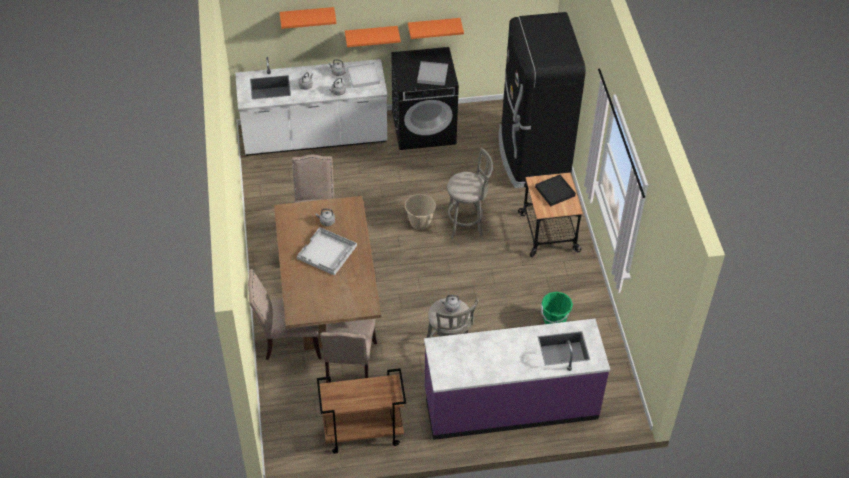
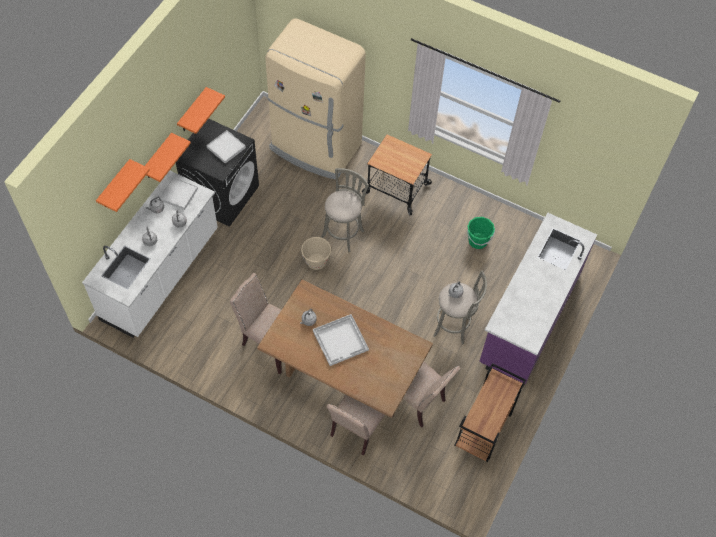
camera: 55 degrees left, 10 degrees up
black fridge [499,12,586,188] -> beige fridge [265,18,366,179]
black tray [535,175,576,206] -> none

